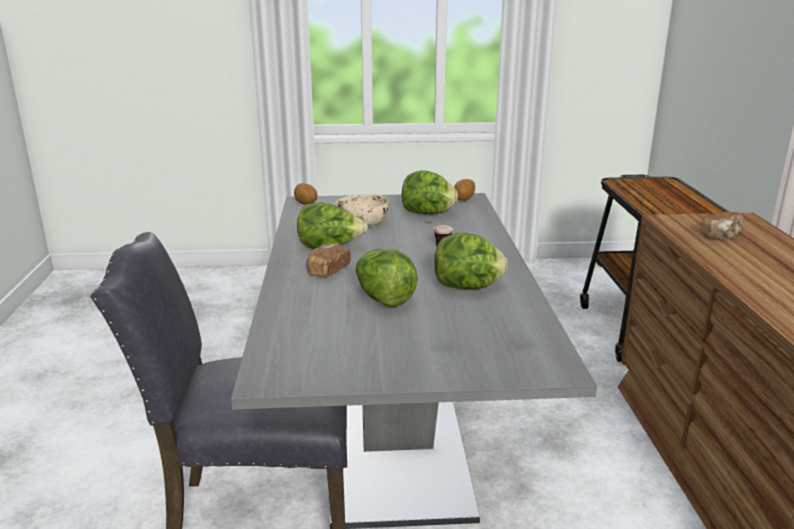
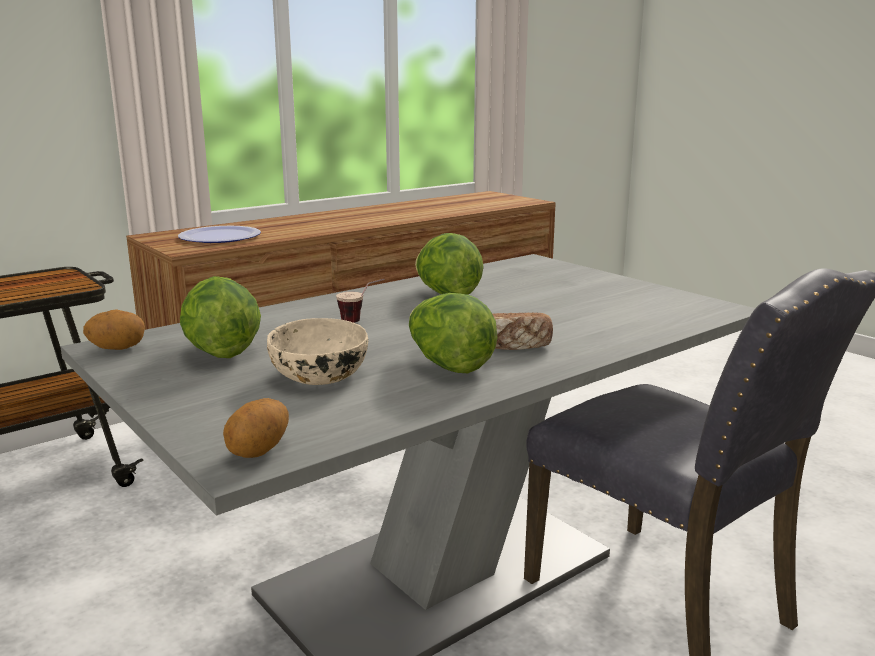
camera: 125 degrees left, 5 degrees down
lettuce [356,249,418,307] -> none
bread [700,212,744,240] -> plate [178,226,261,243]

